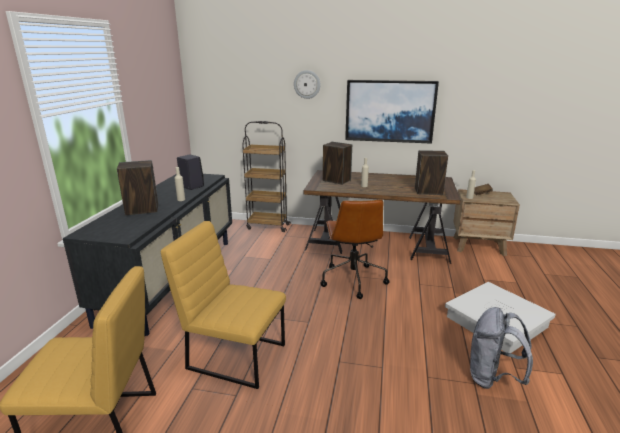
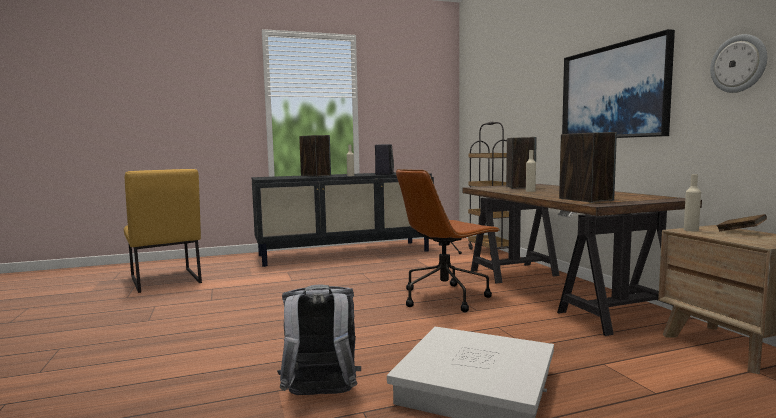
camera: 60 degrees right, 15 degrees down
yellow chair [161,221,286,389] -> none
wall clock [294,70,320,99] -> wall clock moved to [710,34,767,93]

